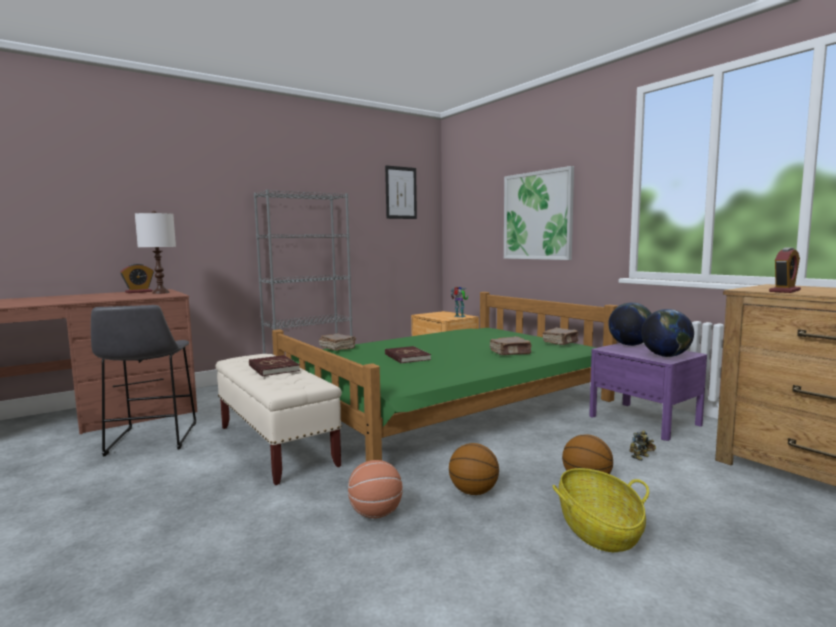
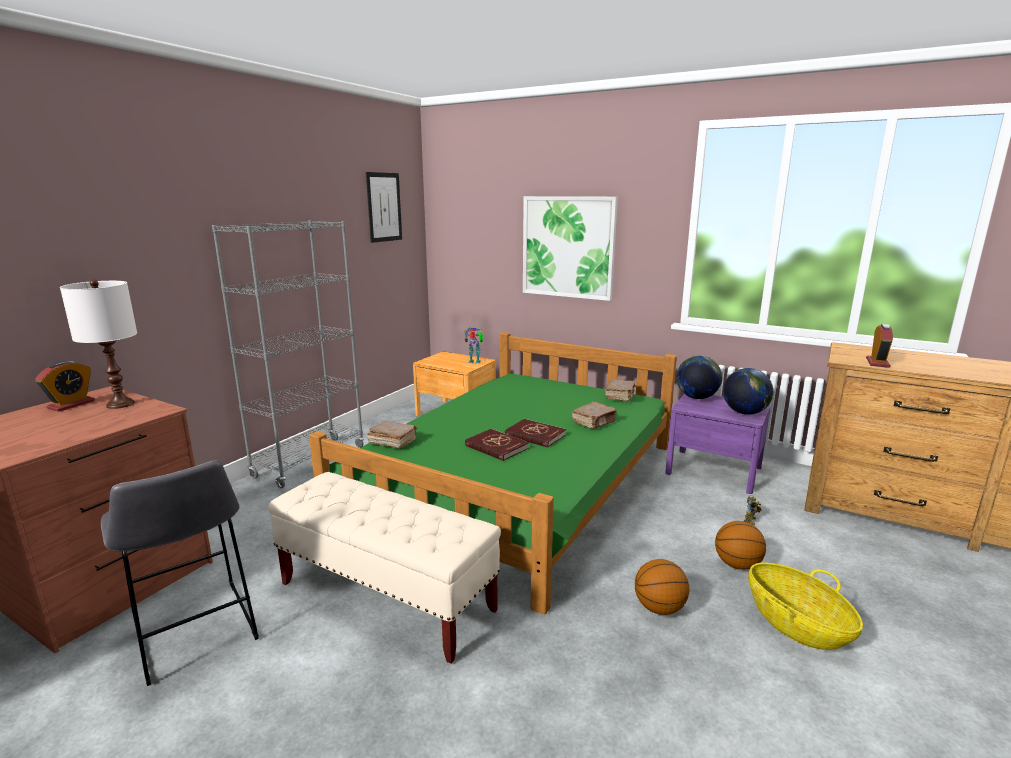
camera: 25 degrees left, 10 degrees up
red book [249,355,300,377] -> red book moved to [505,419,566,447]
basketball [348,460,402,518] -> none

